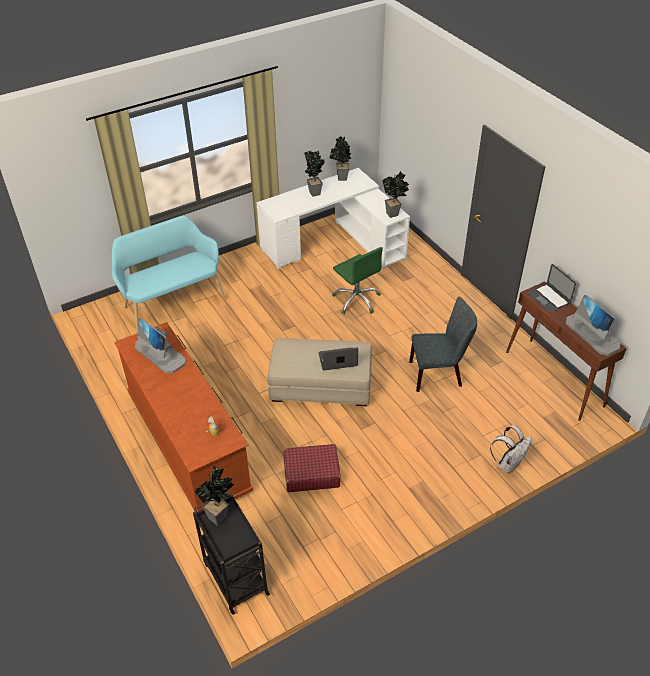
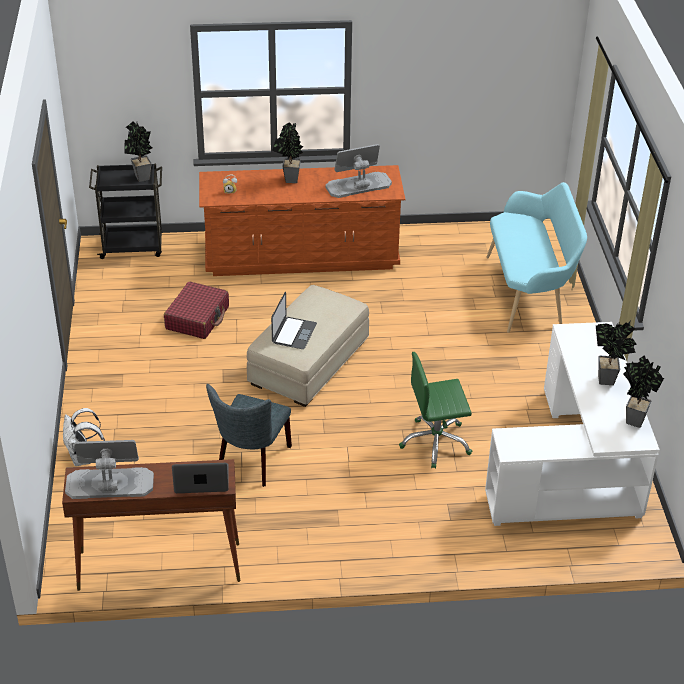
camera: 115 degrees right, 5 degrees down
potted plant [382,171,409,218] -> potted plant moved to [272,122,303,183]

